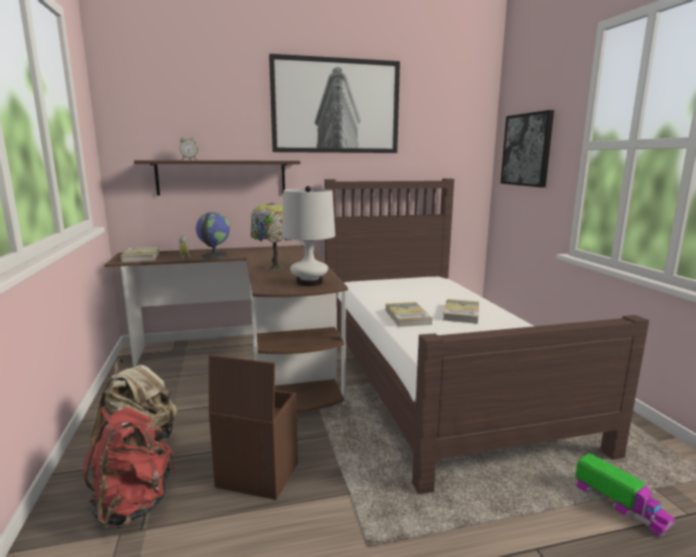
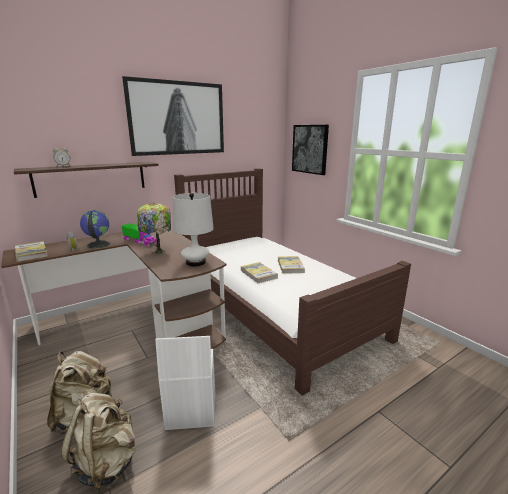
camera: 20 degrees left, 5 degrees up
red backpack [82,406,175,529] -> beige backpack [61,393,135,493]
brown storage box [209,355,298,500] -> white storage box [155,336,215,430]
toy truck [575,453,675,537] -> toy truck moved to [122,223,157,247]

